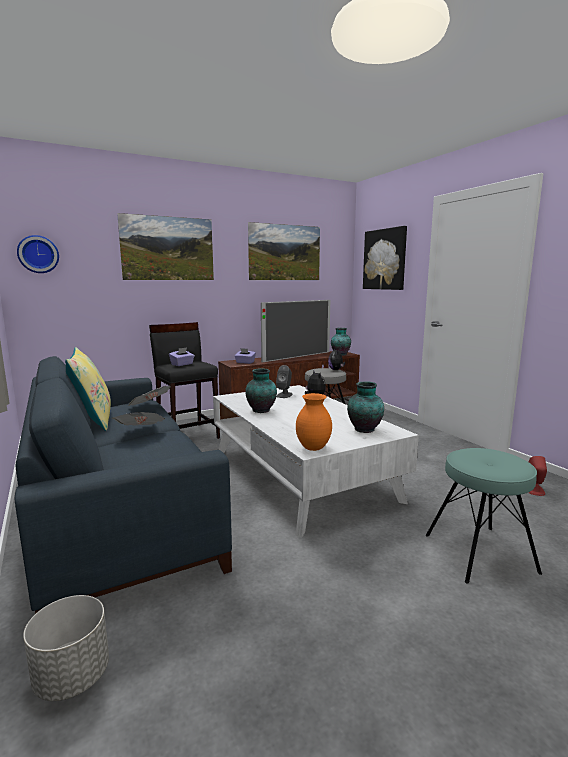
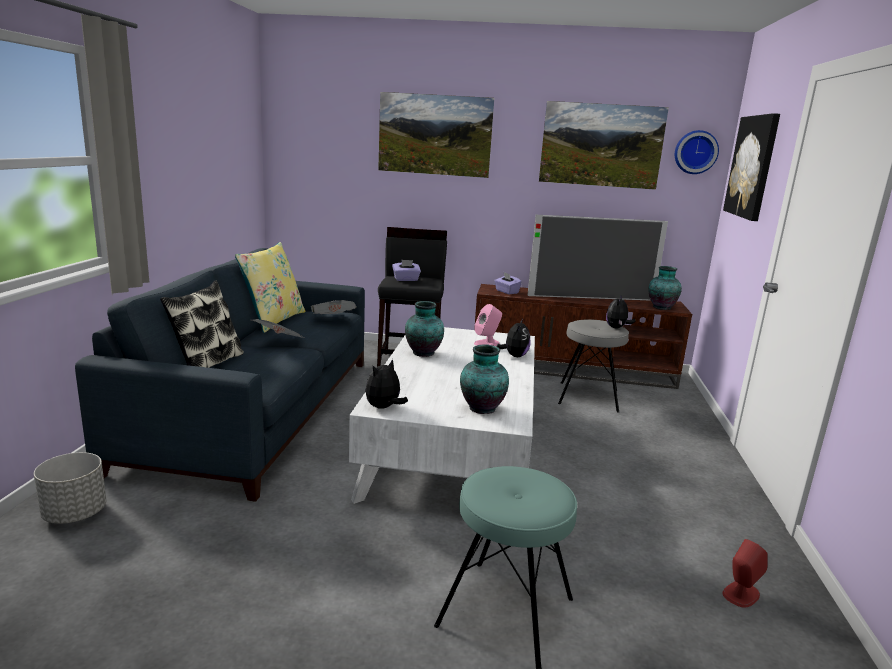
camera: 35 degrees right, 5 degrees up
wall clock [17,235,59,273] -> wall clock moved to [675,130,719,174]
grey speaker [276,365,293,398] -> pink speaker [474,304,502,346]
orange vase [296,393,332,451] -> plush toy [365,359,408,409]
none -> pillow [160,280,244,368]

